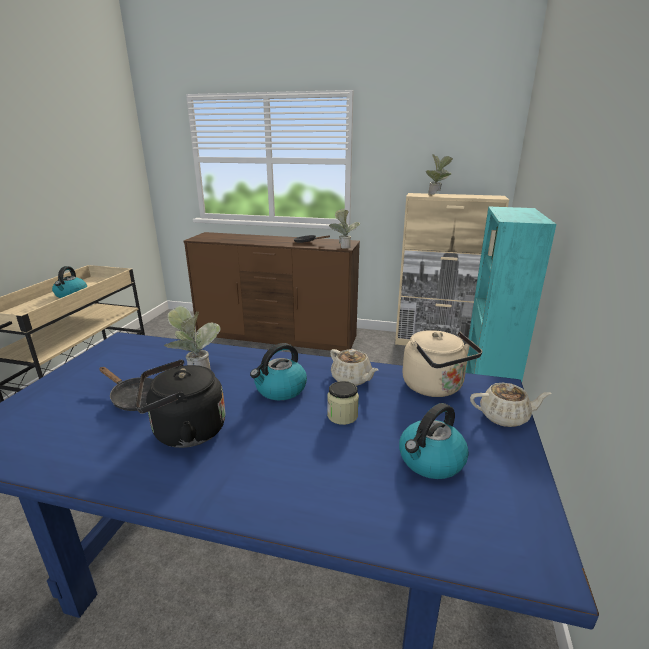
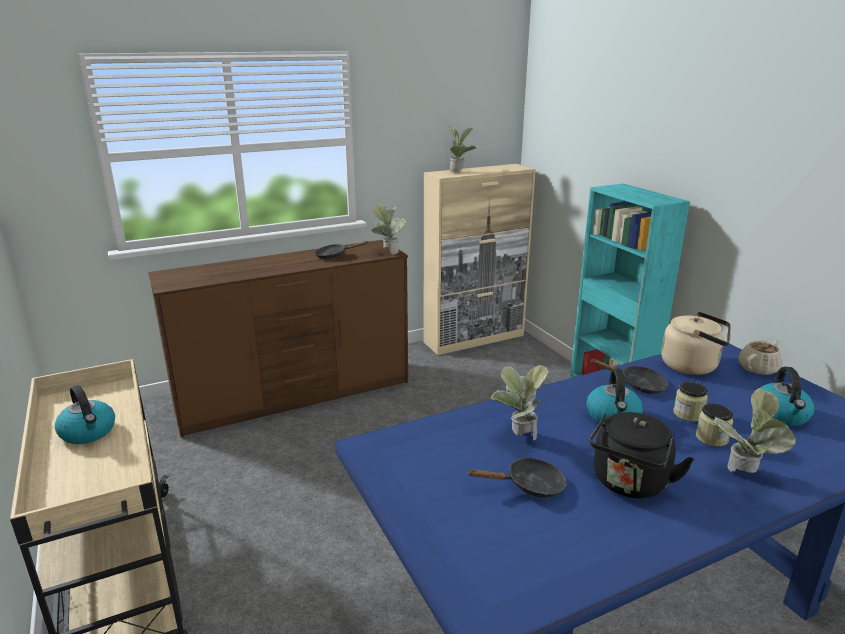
camera: 40 degrees left, 0 degrees up
beige teapot [330,349,379,386] -> black frying pan [590,359,668,394]
none -> jar [696,404,733,447]
none -> potted plant [714,388,796,473]

